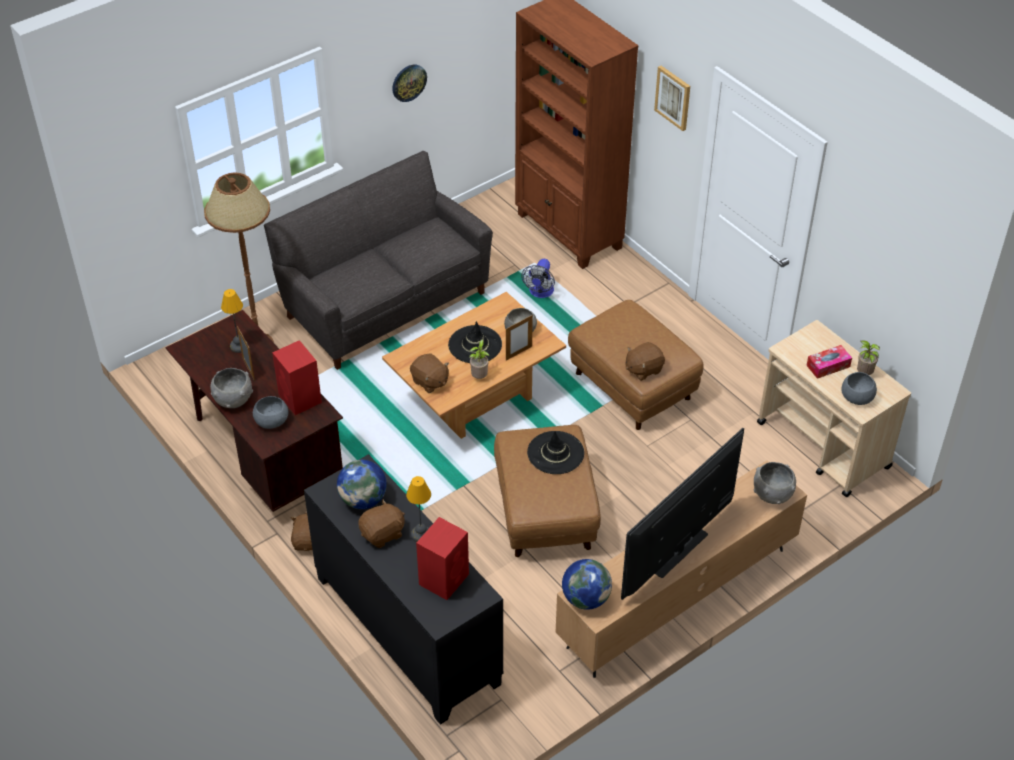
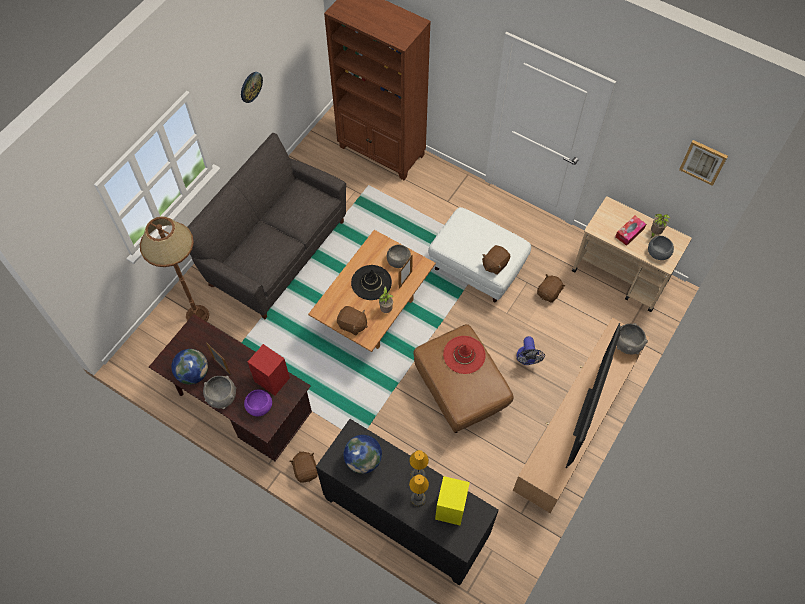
camera: 20 degrees left, 15 degrees up
table lamp [221,289,248,353] -> table lamp moved to [409,474,429,507]
grey bowl [253,396,288,429] -> purple bowl [244,390,272,416]
brown plush toy [358,499,405,548] -> brown plush toy moved to [537,274,565,303]
red speaker [416,517,469,600] -> yellow speaker [435,476,470,525]
fan [521,259,555,298] -> fan moved to [517,336,545,365]
black hat [527,431,584,474] -> red hat [443,336,486,374]
globe [562,559,612,610] -> globe moved to [171,349,208,385]
brown ottoman [568,300,704,430] -> white ottoman [428,207,531,302]
picture [654,66,690,131] -> picture moved to [679,140,728,186]

